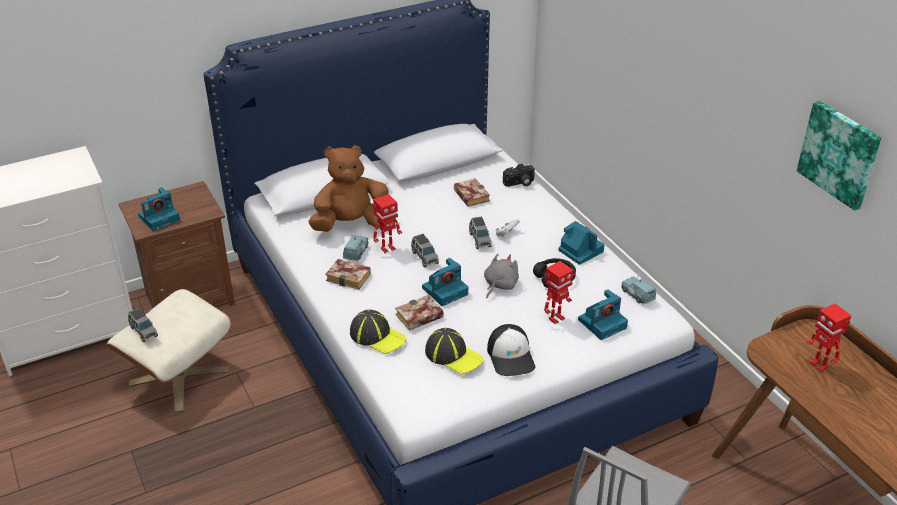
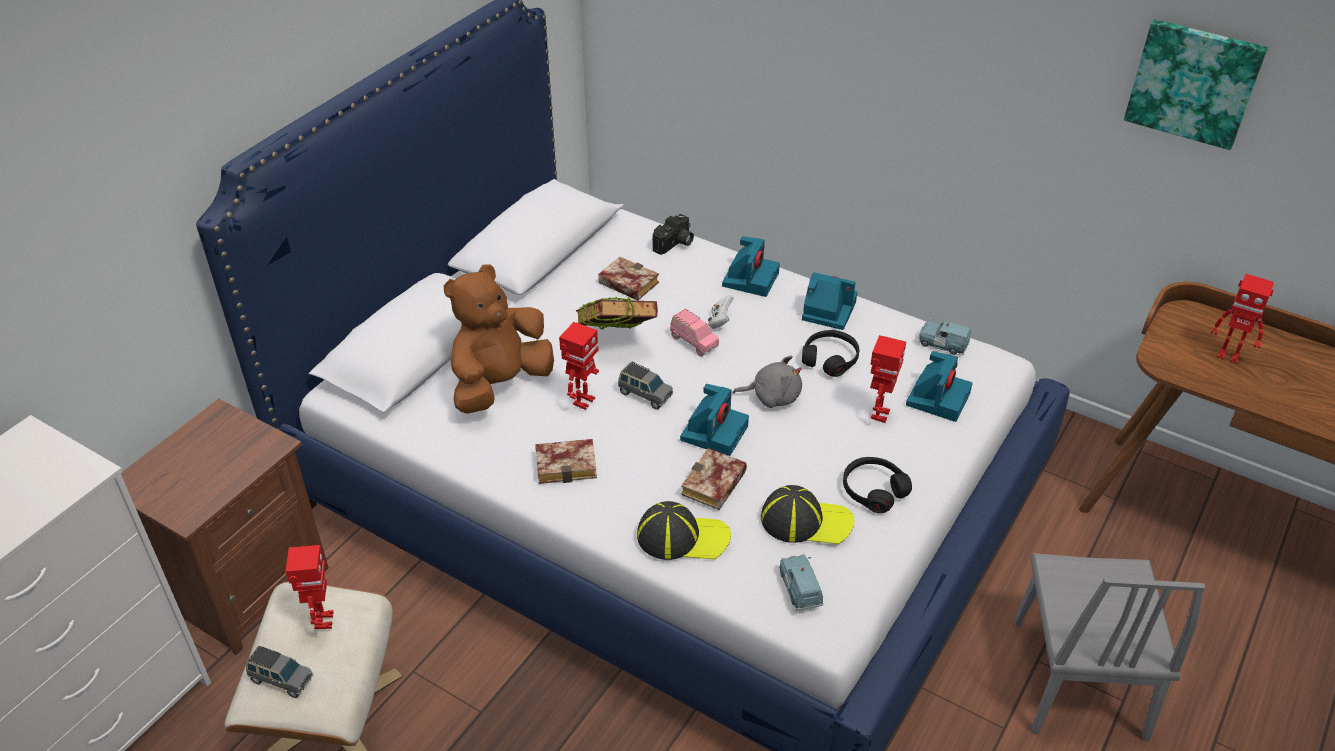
camera: 30 degrees left, 5 degrees up
camera [138,187,180,231] -> camera moved to [722,236,780,297]
blue toy car [343,235,369,261] -> blue toy car moved to [779,555,824,611]
grey toy car [469,217,492,249] -> pink toy car [670,309,719,357]
grey plush toy [484,253,519,298] -> grey plush toy turned 90 degrees clockwise [733,355,802,408]
cap [487,324,535,376] -> black headphones [843,457,912,513]
none -> toy robot [285,545,334,629]
none -> book [576,297,658,330]

